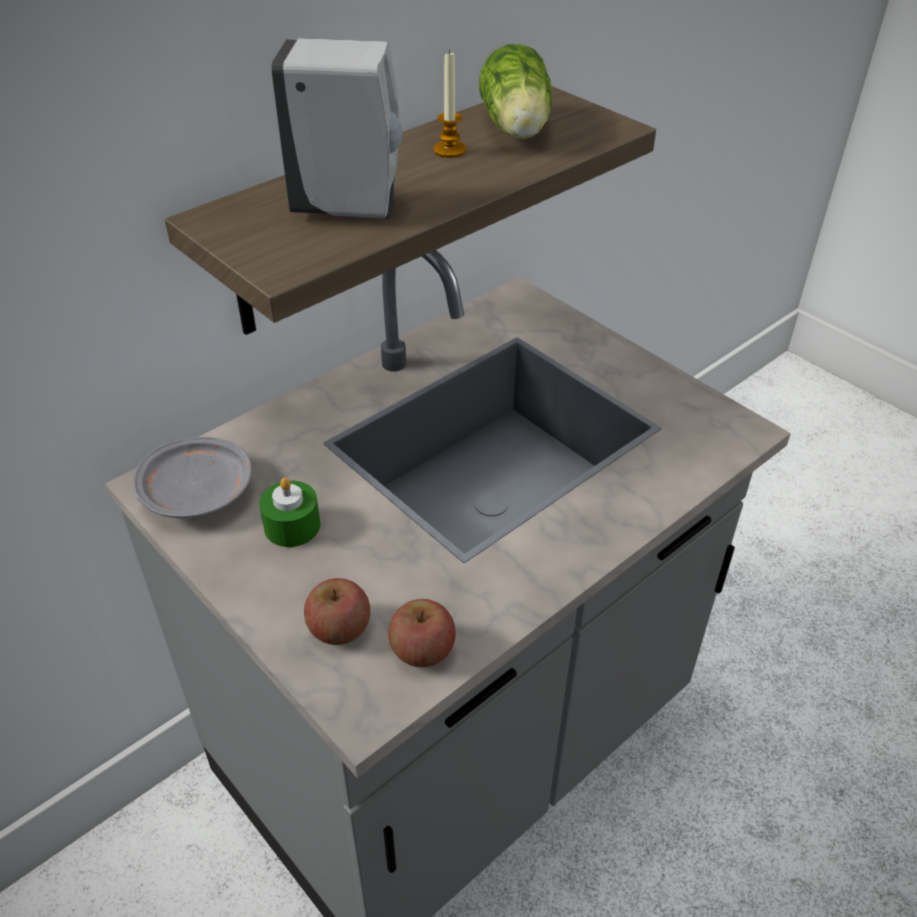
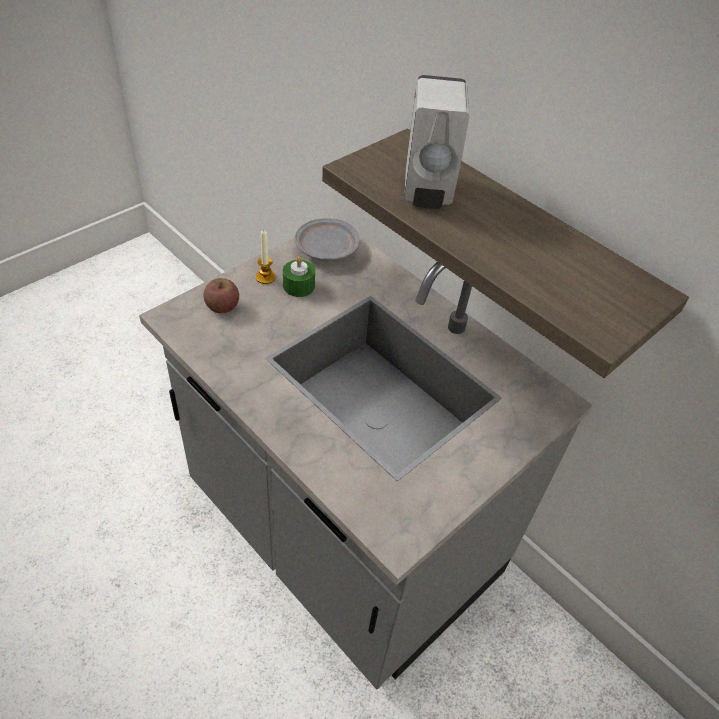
camera: 85 degrees right, 5 degrees up
apple [388,599,456,667] -> none
candle [433,50,466,158] -> candle moved to [256,230,276,284]
lettuce [479,44,552,139] -> none

